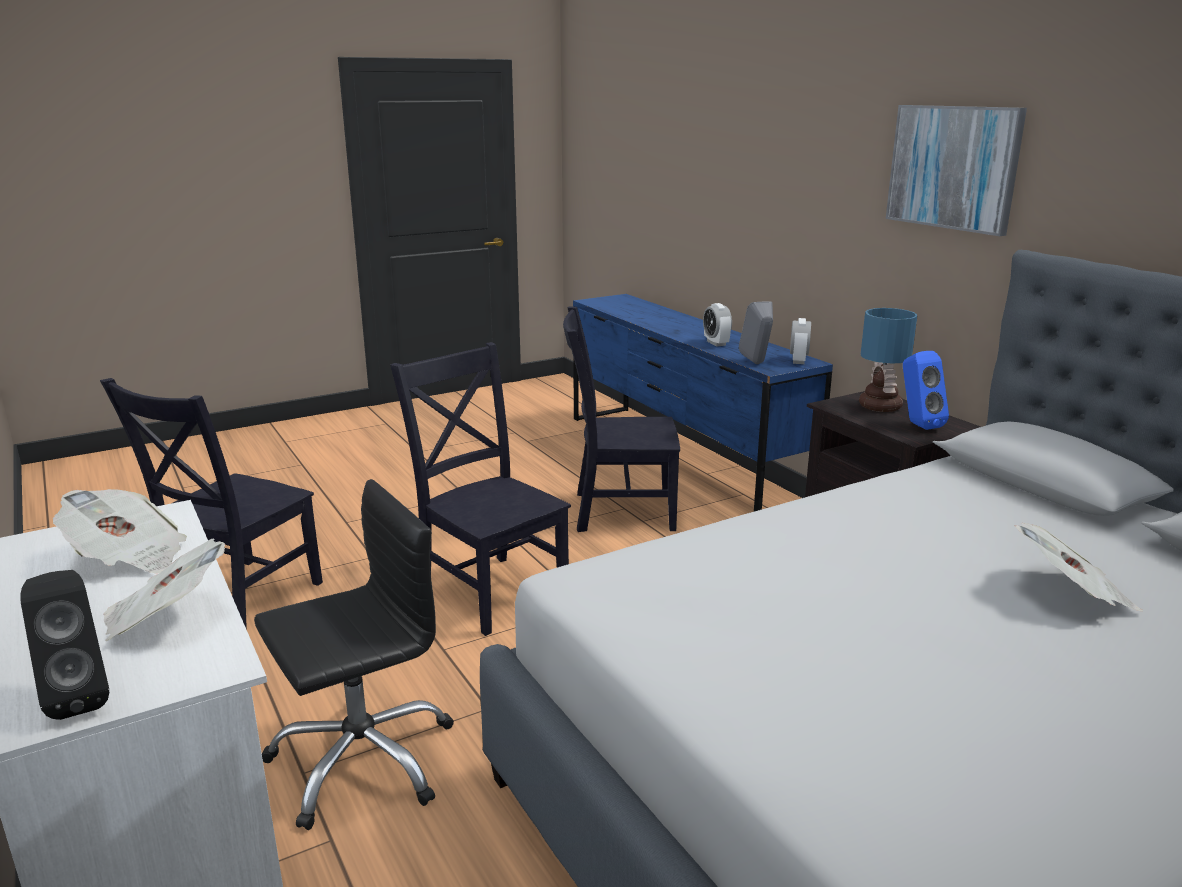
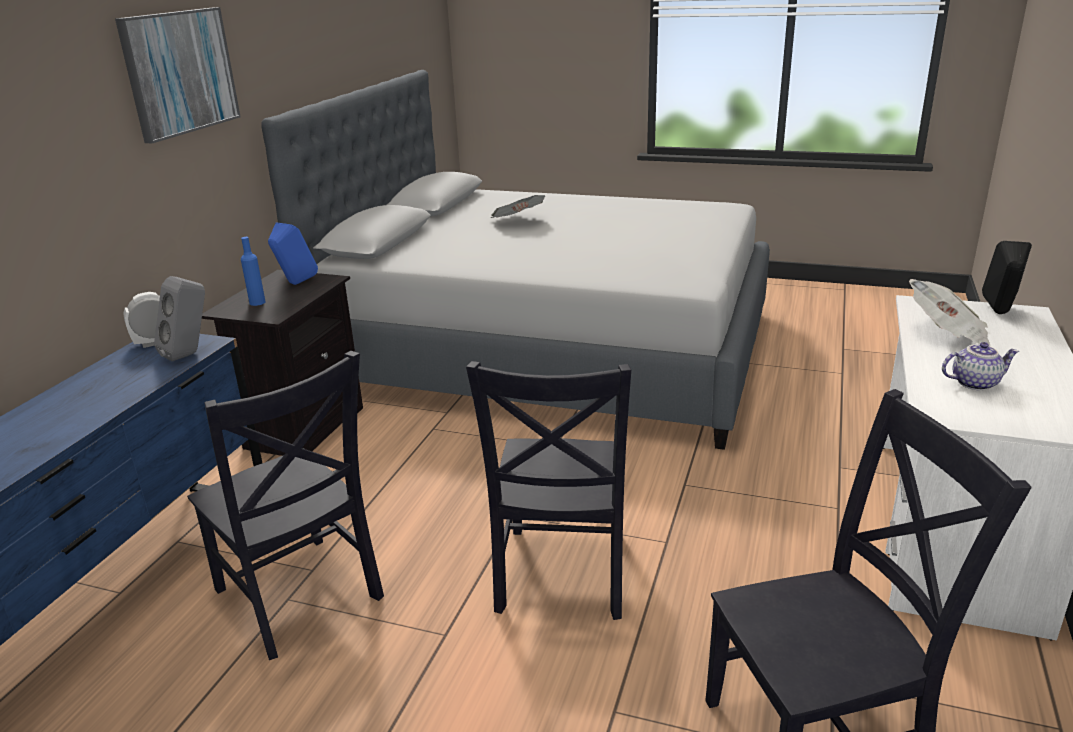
camera: 130 degrees left, 5 degrees up
newspaper [53,489,187,573] -> teapot [942,342,1019,391]
black office chair [254,479,454,830] -> none
alarm clock [703,303,732,347] -> none
table lamp [859,308,918,412] -> blue bottle [241,237,266,306]

